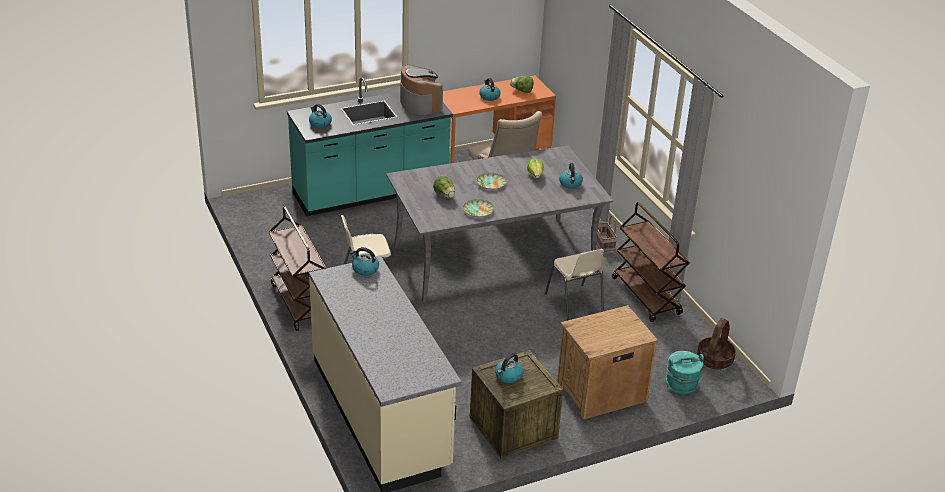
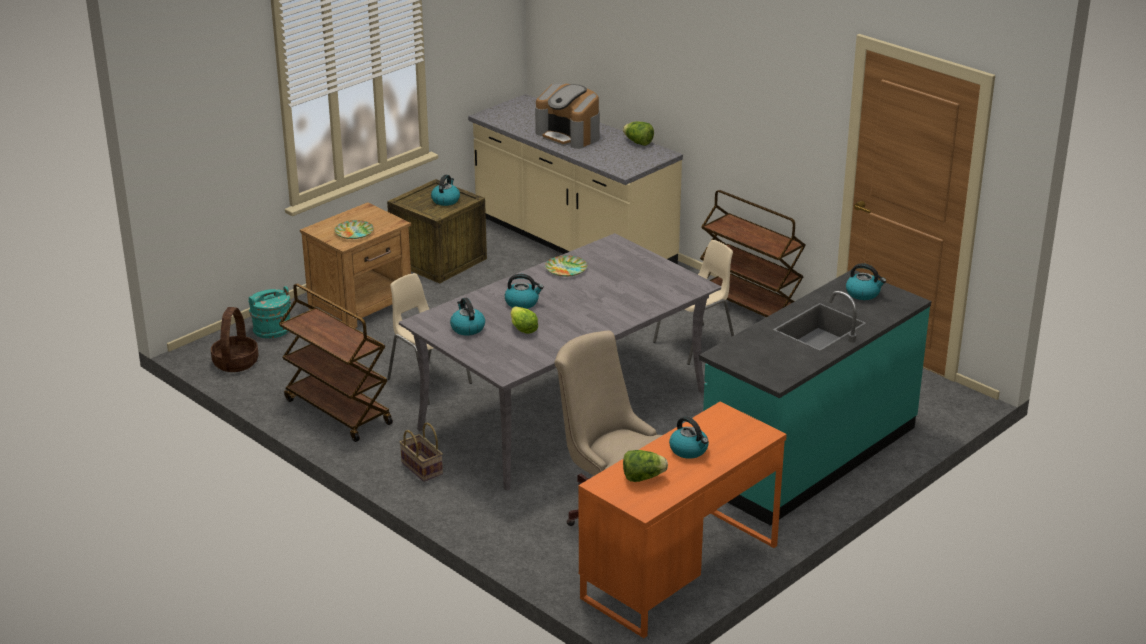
camera: 160 degrees right, 5 degrees down
kettle [350,247,379,276] -> kettle moved to [505,274,544,309]
coffee machine [400,64,443,115] -> coffee machine moved to [535,83,600,149]
lettuce [433,176,455,198] -> lettuce moved to [623,121,654,146]
plate [476,173,507,189] -> plate moved to [334,220,374,239]

